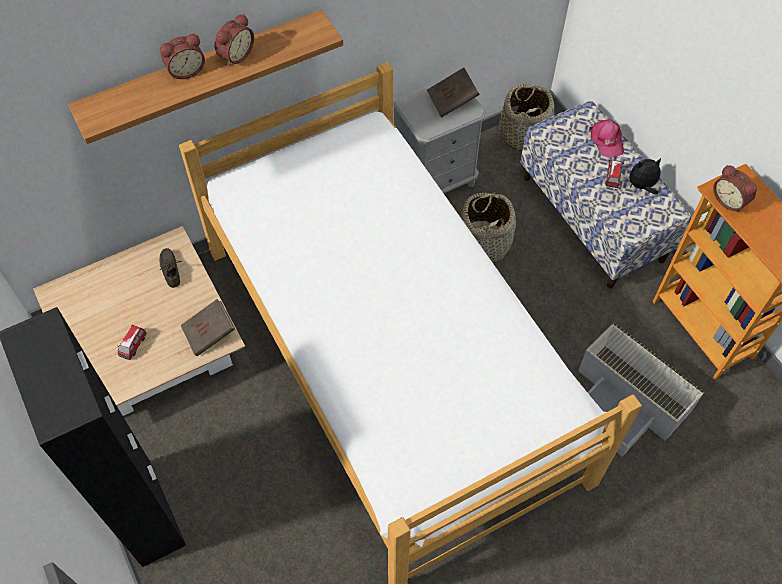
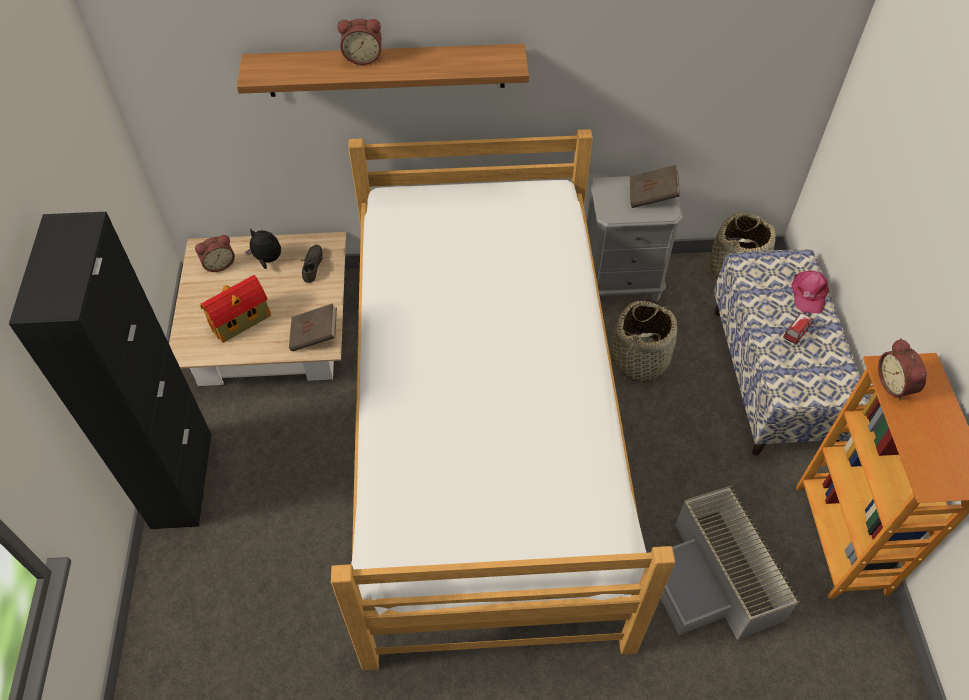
camera: 25 degrees right, 5 degrees down
toy car [118,325,146,360] -> toy house [200,275,271,343]
alarm clock [215,14,254,66] -> alarm clock moved to [195,235,235,272]
plush toy [630,158,661,194] -> plush toy moved to [245,229,281,269]

